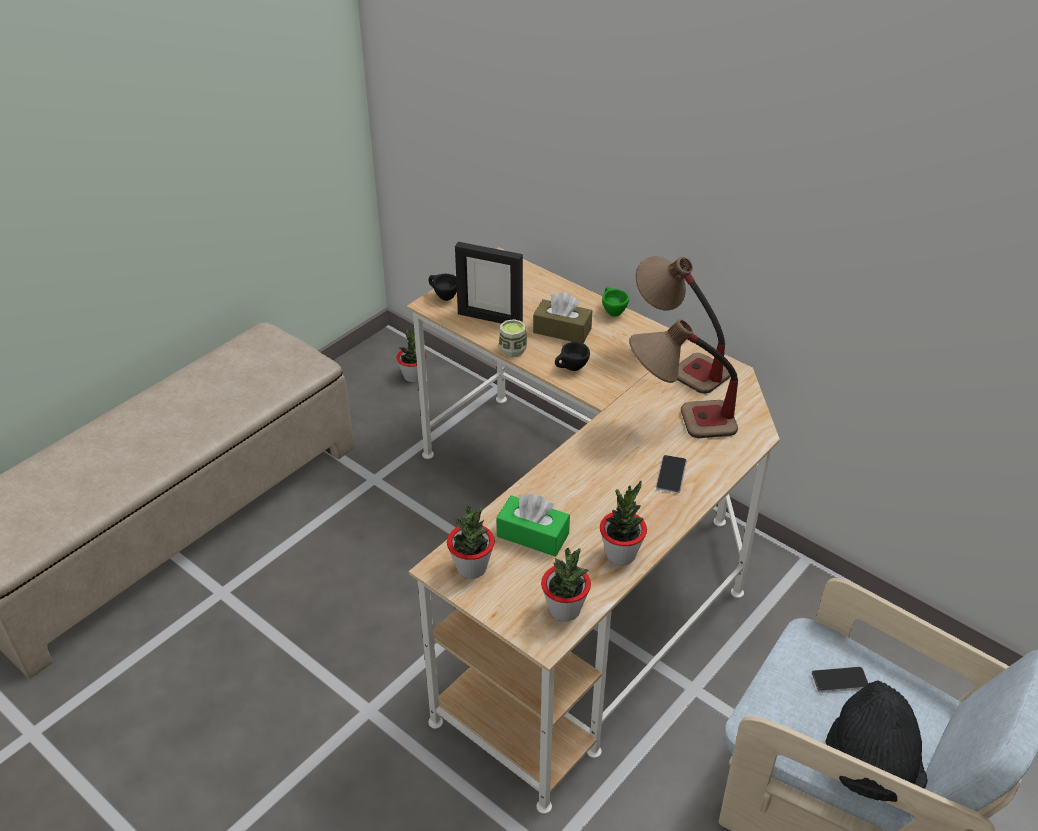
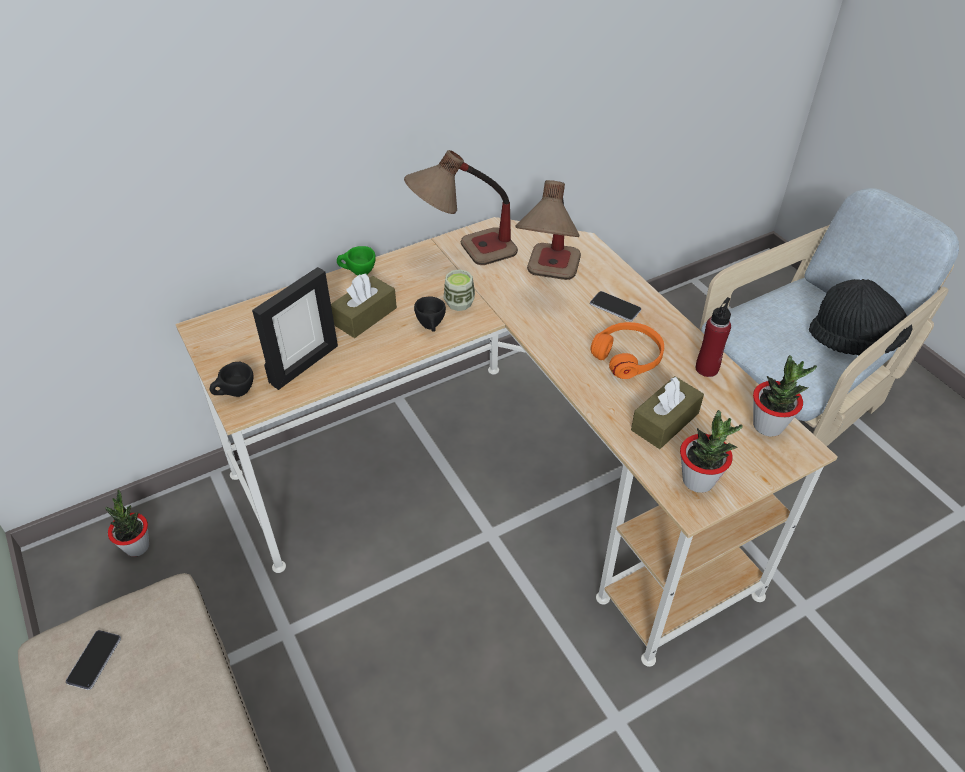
camera: 70 degrees left, 5 degrees up
green tissue box [497,494,570,557] -> brown tissue box [631,376,704,449]
cup [499,319,527,357] -> cup moved to [443,269,475,311]
potted plant [600,480,647,565] -> red bottle [696,297,731,377]
phone [812,667,868,693] -> phone moved to [66,630,121,690]
none -> orange headphones [590,322,664,379]

